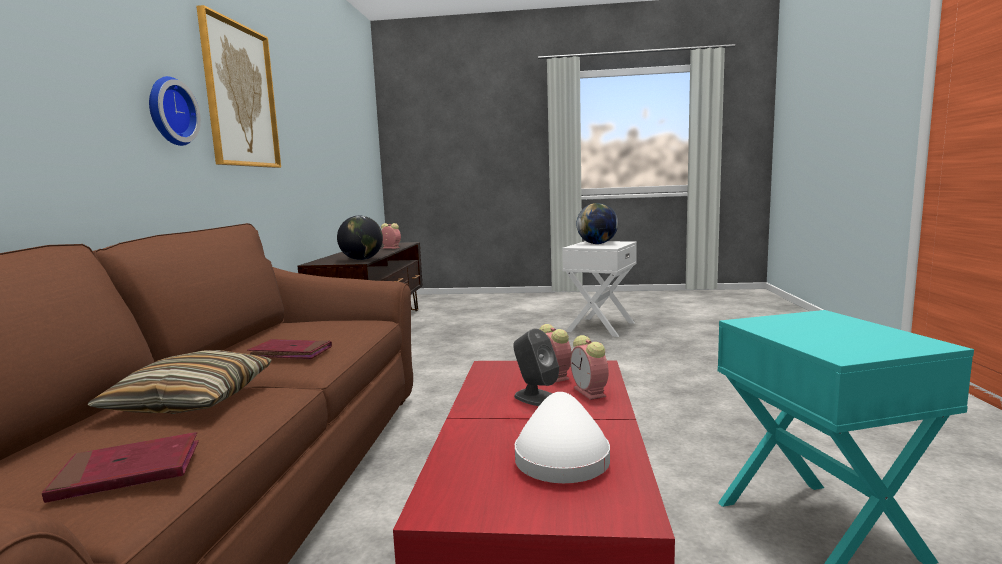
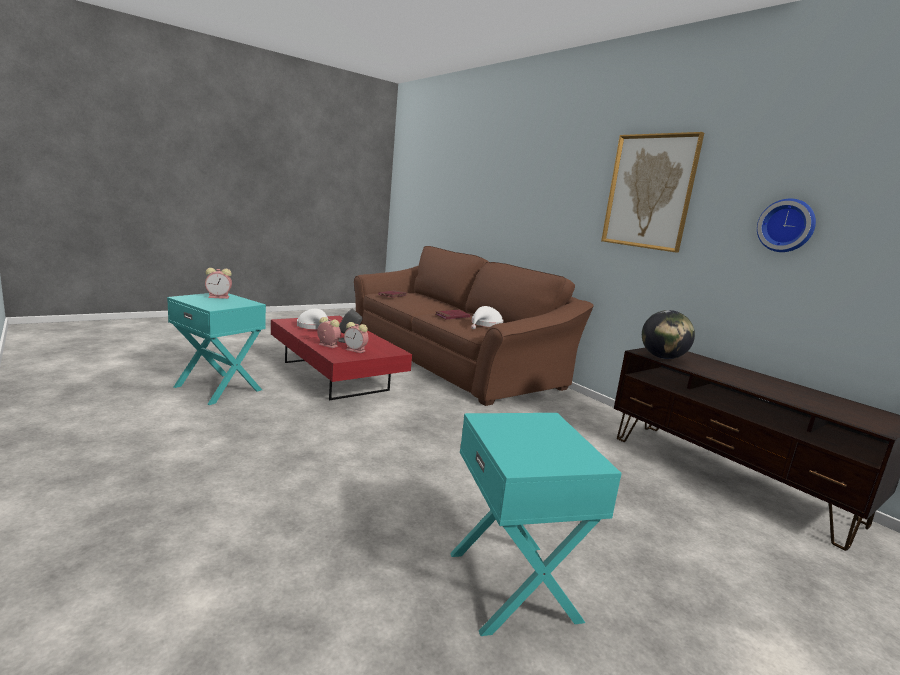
camera: 135 degrees right, 5 degrees up
pillow [88,350,272,414] -> none
wall clock [149,76,201,146] -> wall clock moved to [757,199,816,252]
alarm clock [381,223,401,249] -> alarm clock moved to [205,268,232,299]
white side table [562,241,637,337] -> turquoise side table [450,413,622,636]
globe [576,203,618,244] -> none
none -> white hat [471,306,504,329]

